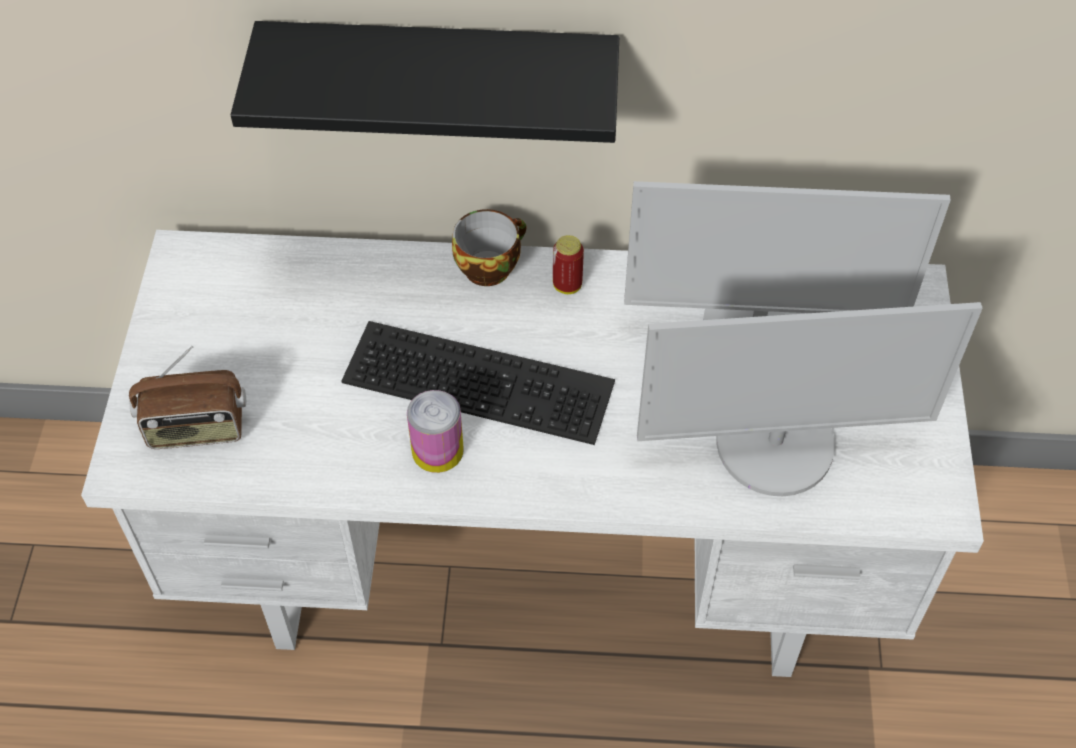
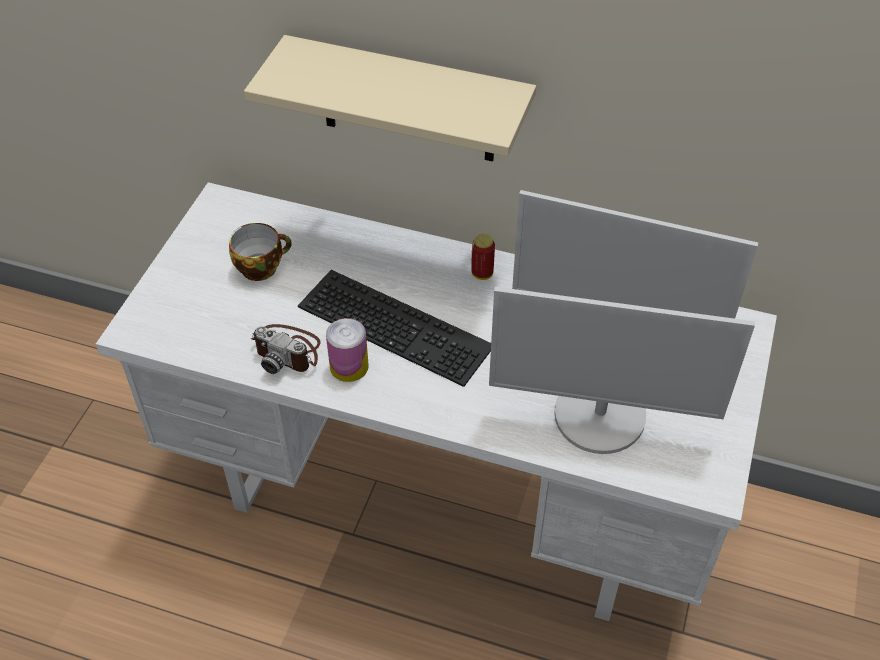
camera: 15 degrees right, 5 degrees down
radio [129,346,246,449] -> none
black shelf [231,21,619,143] -> beige shelf [244,35,536,162]
cup [452,209,527,286] -> cup moved to [229,223,292,281]
none -> camera [251,324,321,374]

